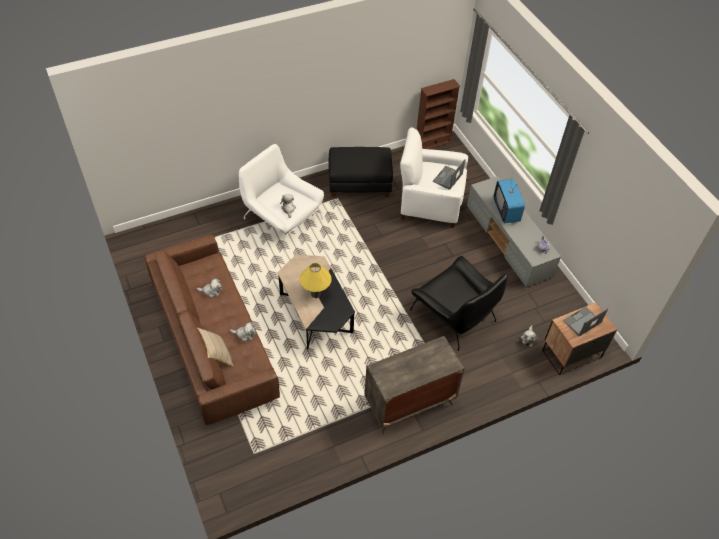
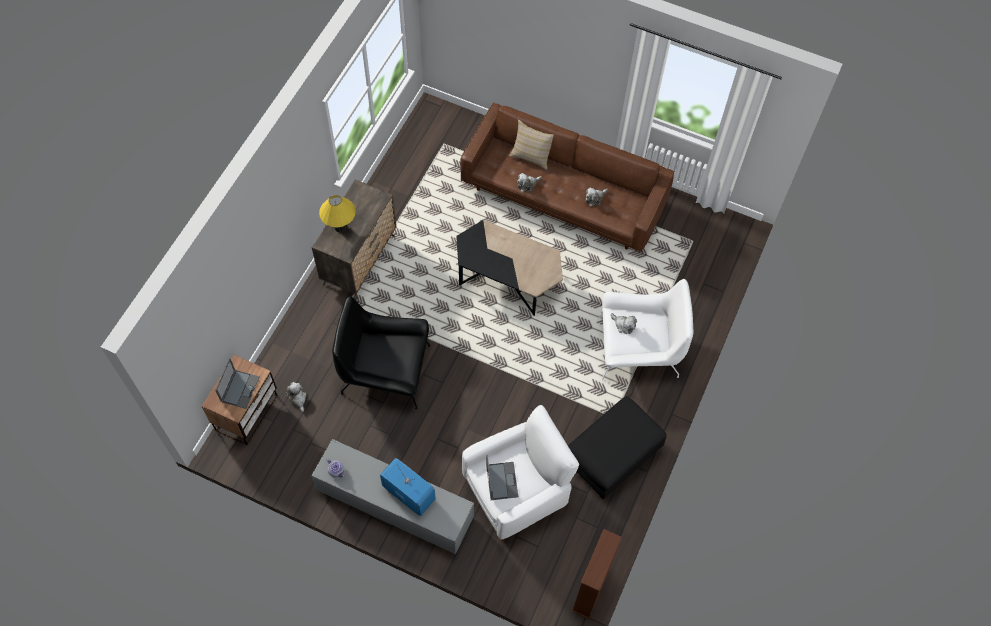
camera: 140 degrees right, 10 degrees up
yellow table lamp [300,263,332,298] -> yellow table lamp moved to [319,195,356,232]

